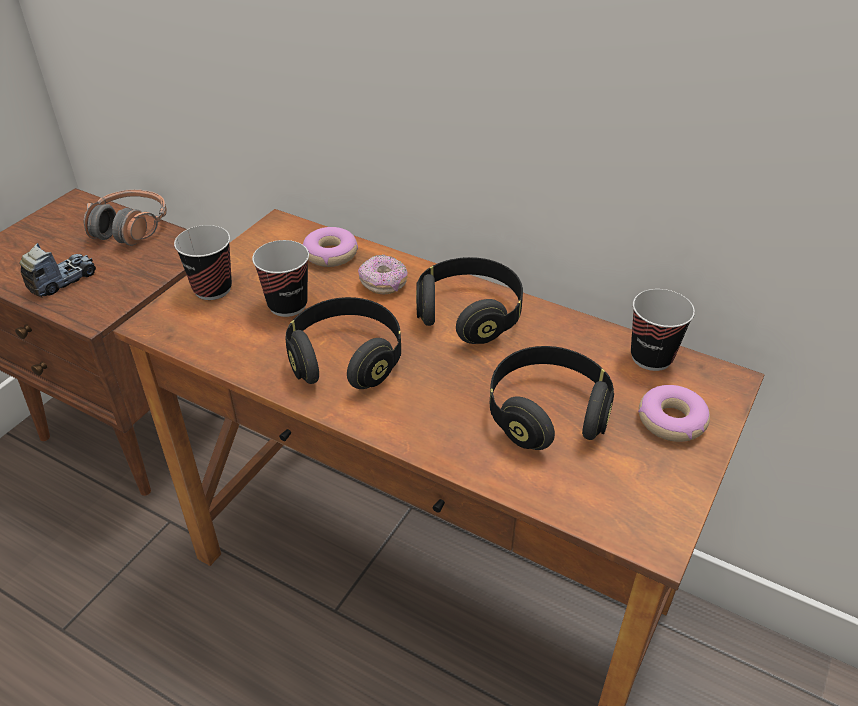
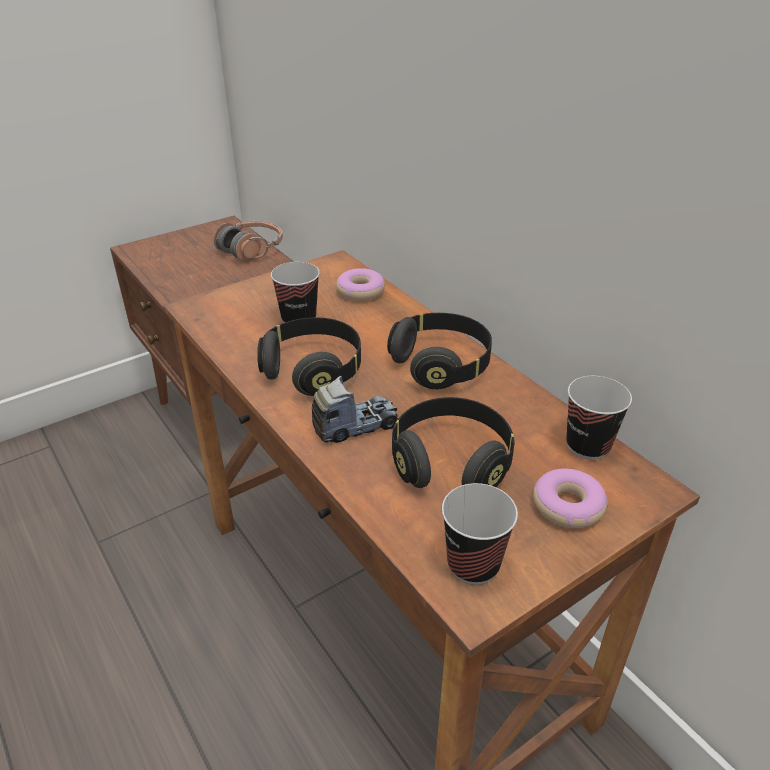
camera: 25 degrees right, 5 degrees down
toy truck [20,243,96,298] -> toy truck moved to [312,376,398,443]
cup [174,225,232,300] -> cup moved to [442,483,518,585]
donut [358,254,408,295] -> none

